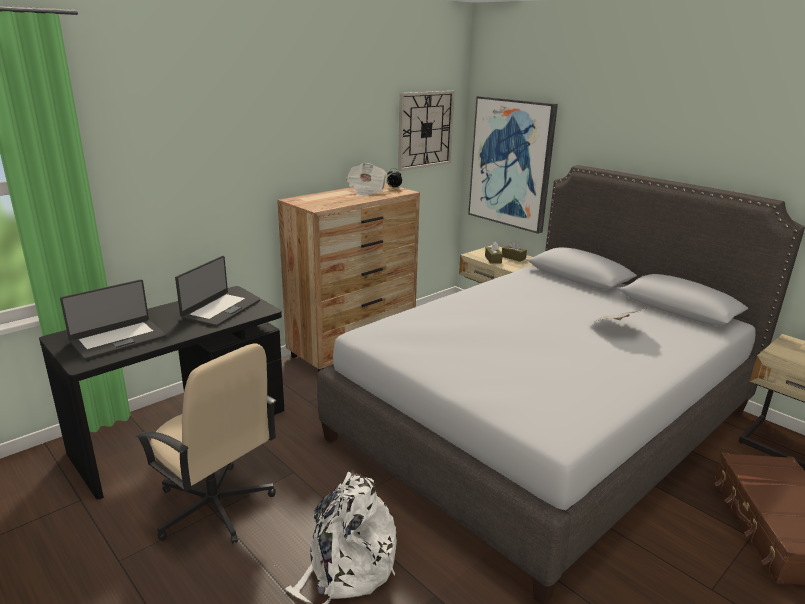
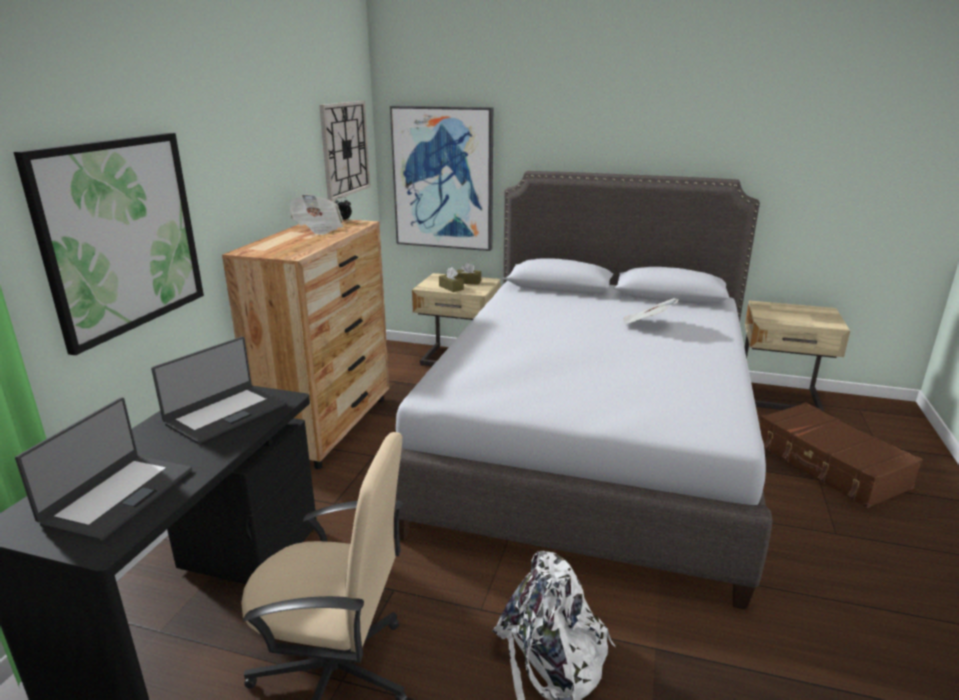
camera: 30 degrees left, 0 degrees up
laptop [175,256,260,327] -> laptop turned 45 degrees clockwise [151,337,285,444]
none -> picture [14,133,204,355]

